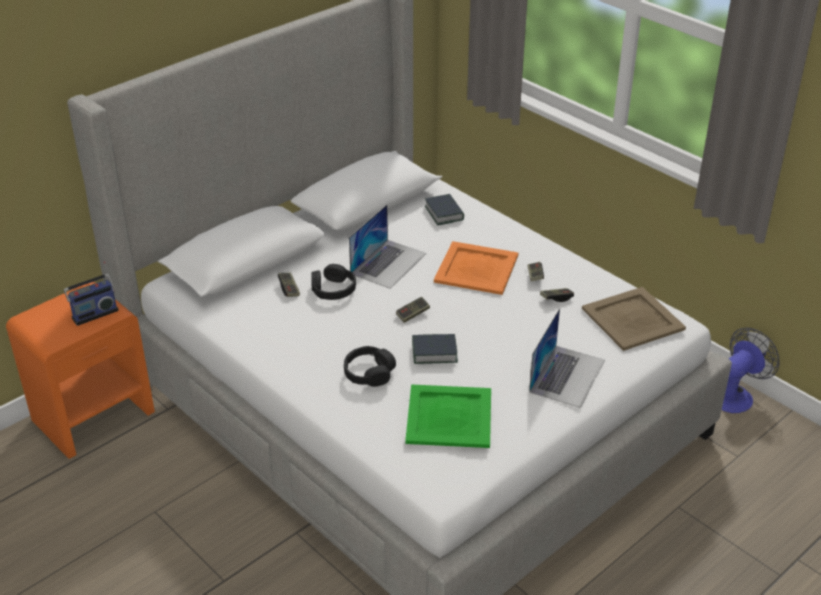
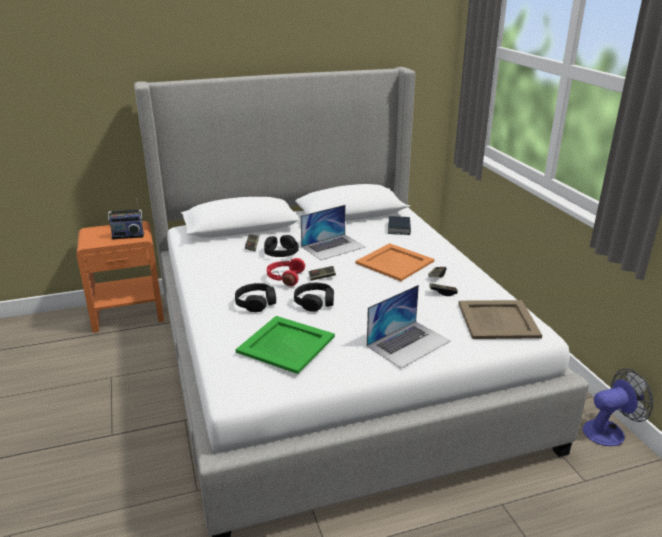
camera: 25 degrees right, 10 degrees down
book [412,334,458,364] -> black headphones [294,283,334,312]
none -> red headphones [267,258,305,286]

